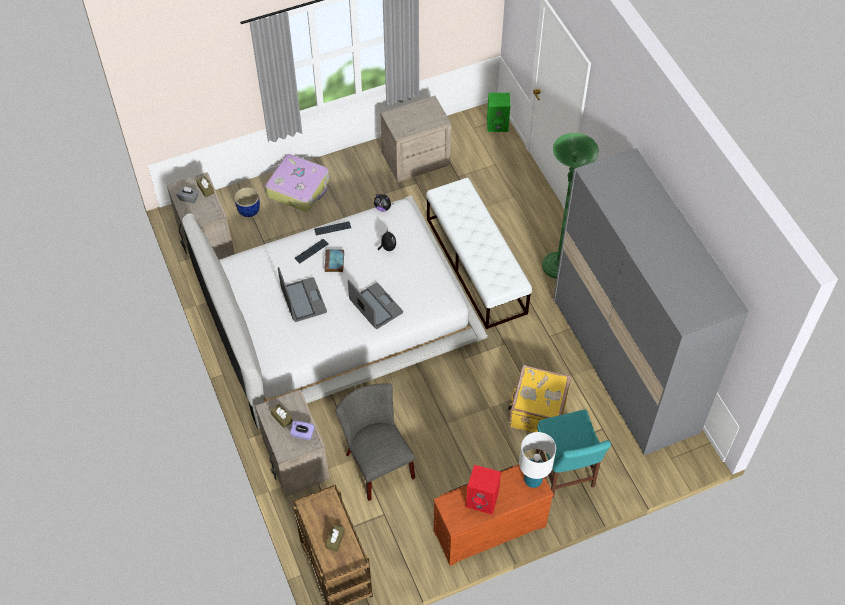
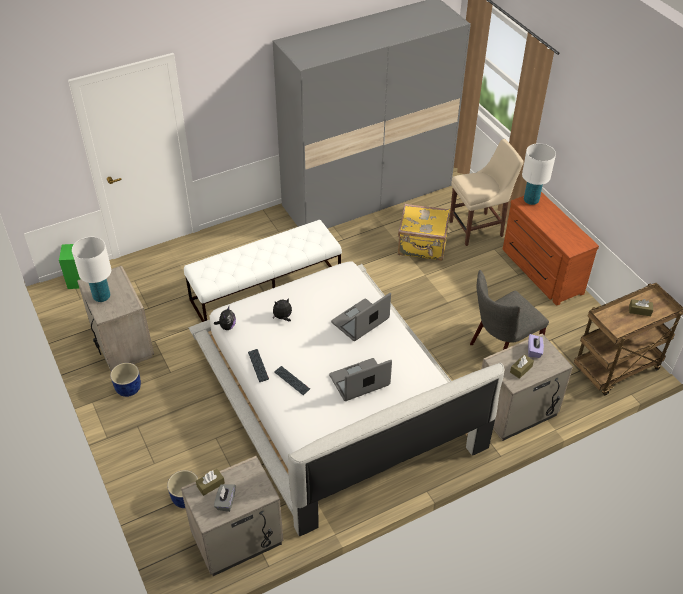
camera: 95 degrees left, 10 degrees down
suitcase [265,154,329,212] -> none
book [324,249,344,272] -> none
red speaker [466,465,501,514] -> none
turquoise chair [536,409,611,498] -> beige chair [449,139,524,246]
green floor lamp [542,133,599,279] -> none
none -> white table lamp [72,237,111,302]
none -> blue planter [110,363,141,397]

